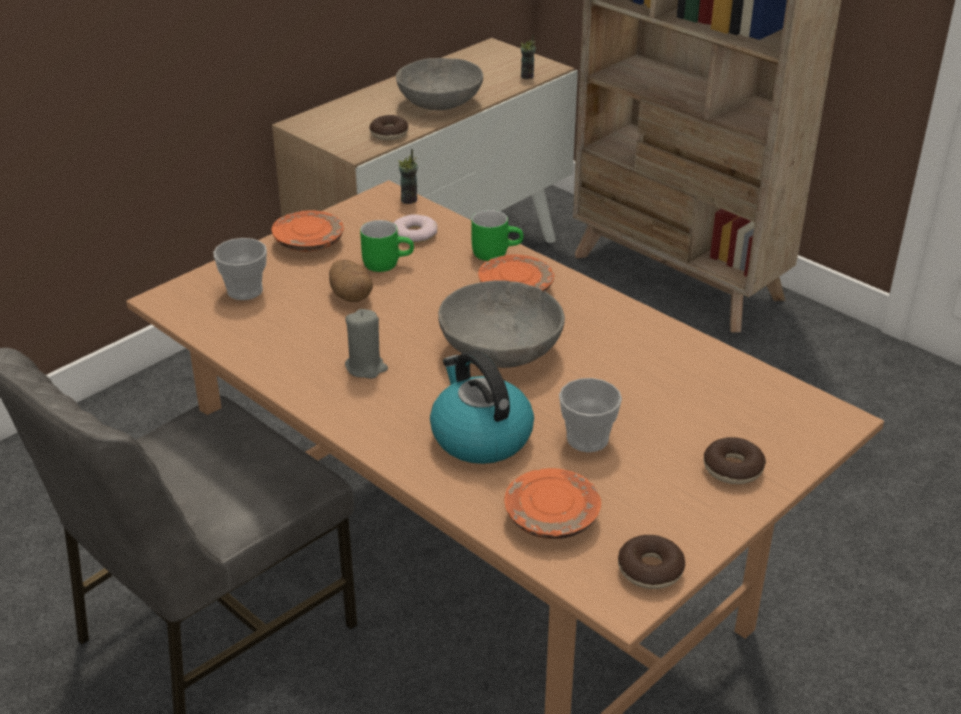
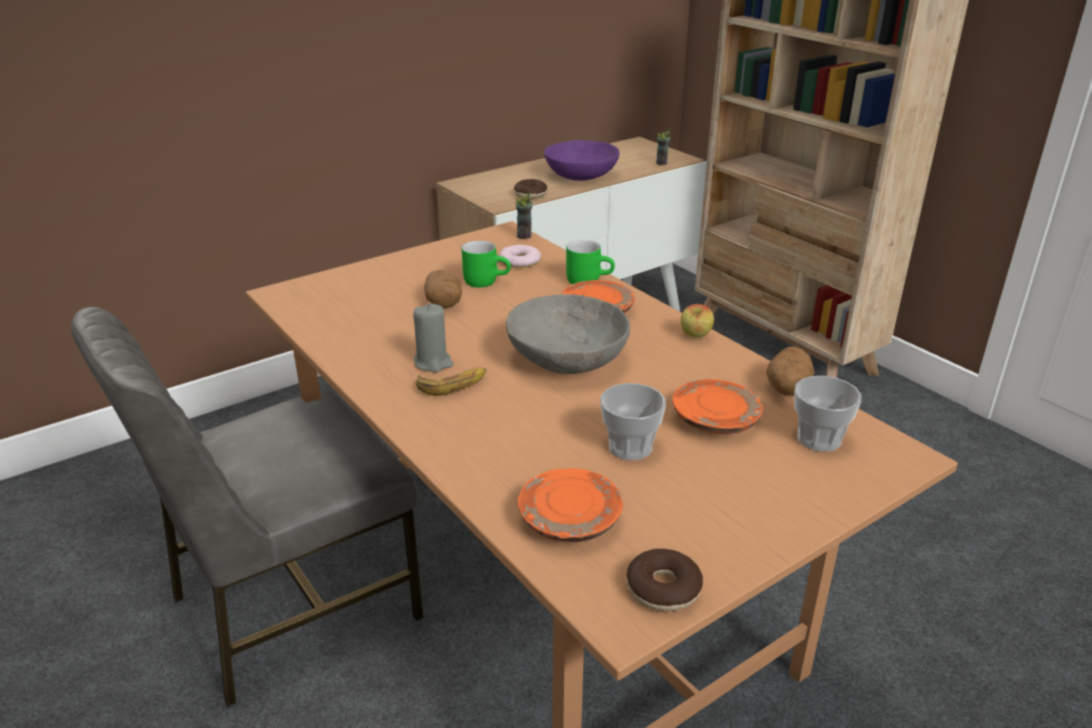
camera: 10 degrees right, 5 degrees down
cup [213,238,267,300] -> cup moved to [795,376,861,452]
orange plate [271,210,344,251] -> orange plate moved to [672,379,763,434]
grey bowl [396,58,483,110] -> purple bowl [544,140,620,181]
kettle [430,350,534,464] -> none
donut [704,437,766,484] -> none
none -> banana [416,368,487,396]
none -> apple [681,304,714,338]
none -> potato [766,347,815,396]

